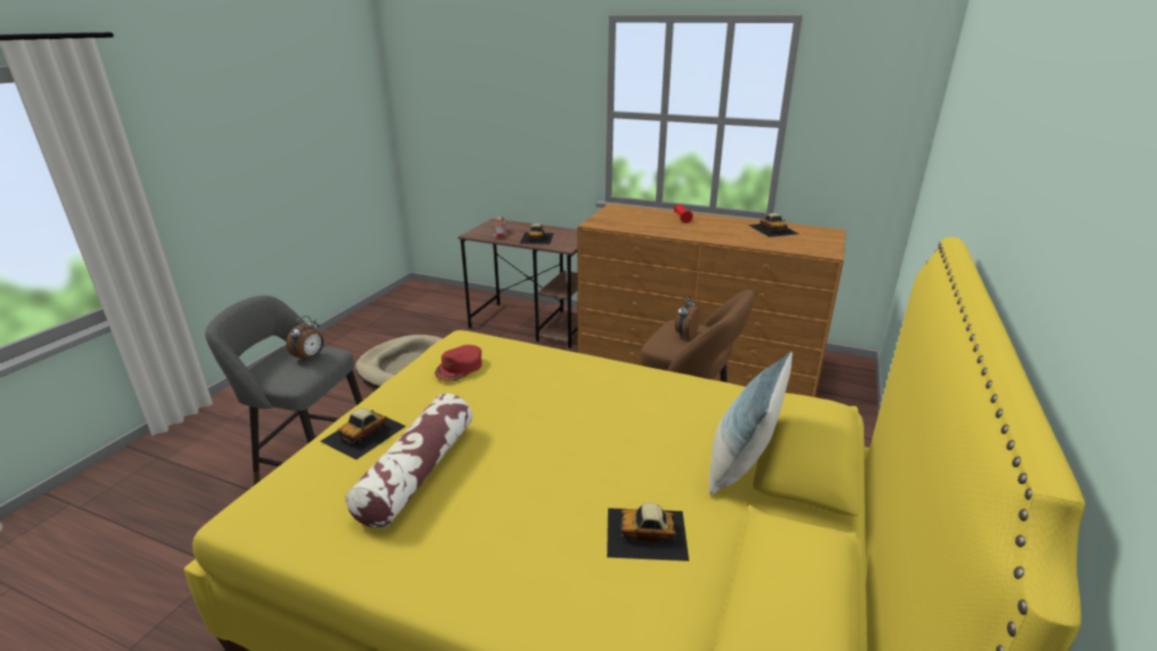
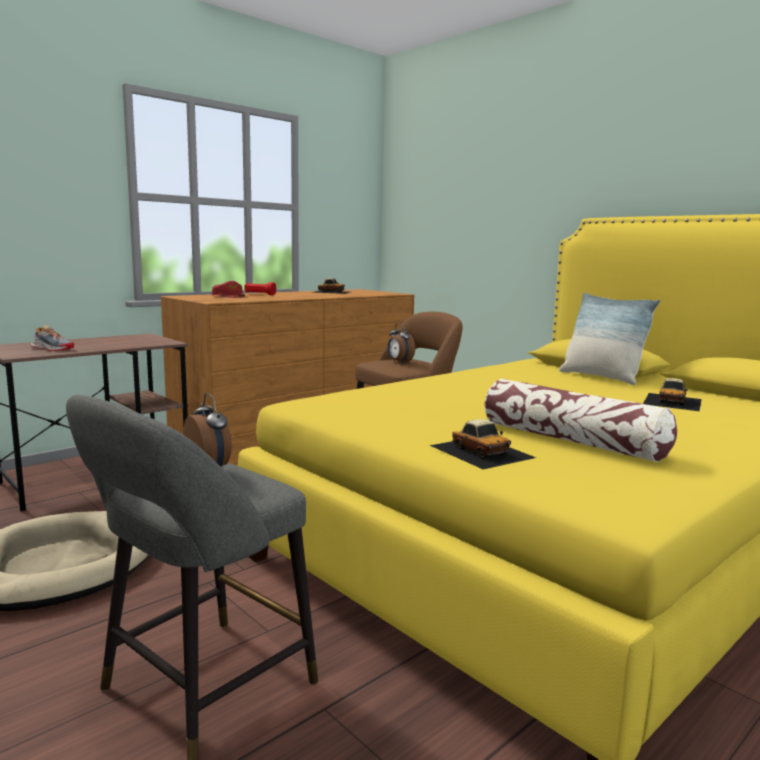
camera: 65 degrees left, 15 degrees down
red cap [435,345,482,382] -> red cap moved to [212,281,245,298]
toy car [520,224,554,244] -> none

